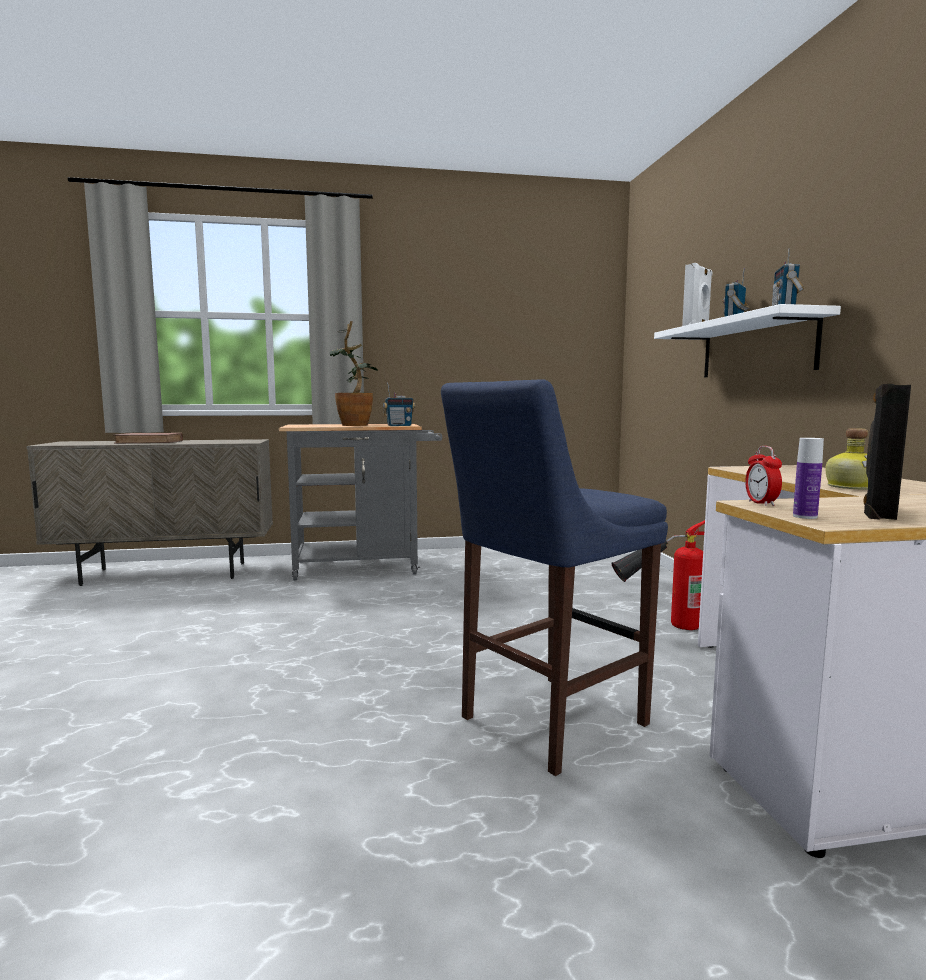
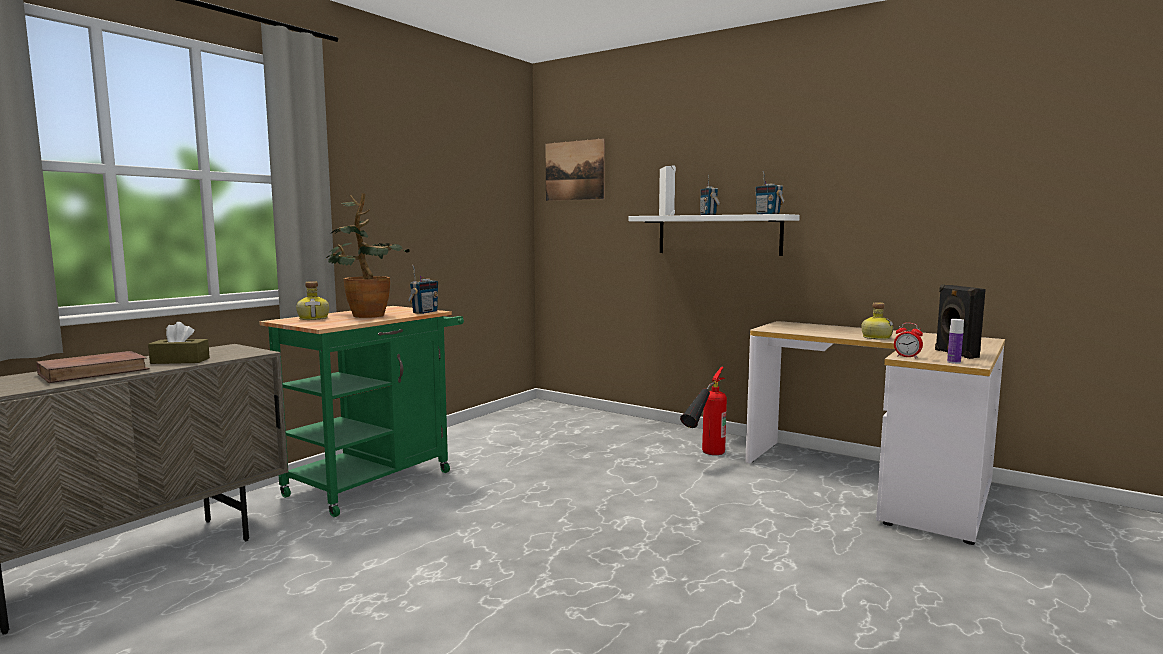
camera: 45 degrees left, 0 degrees up
grey cart [279,424,442,580] -> green cart [259,306,464,517]
blue stool [441,379,668,776] -> none
none -> brown tissue box [148,322,210,364]
none -> bottle [296,281,329,320]
none -> picture [546,138,605,201]

